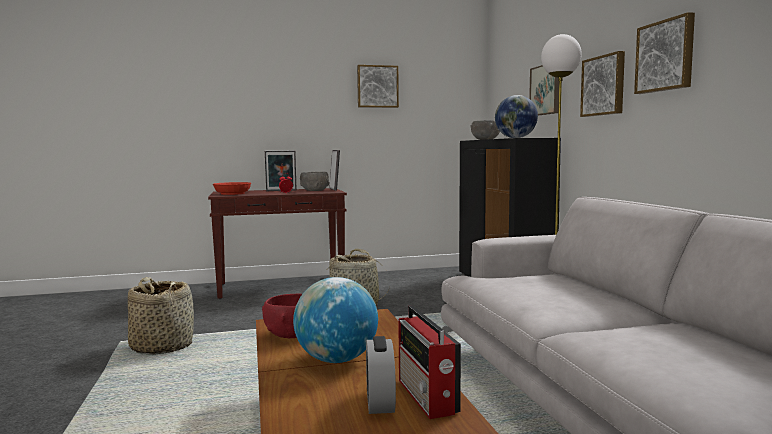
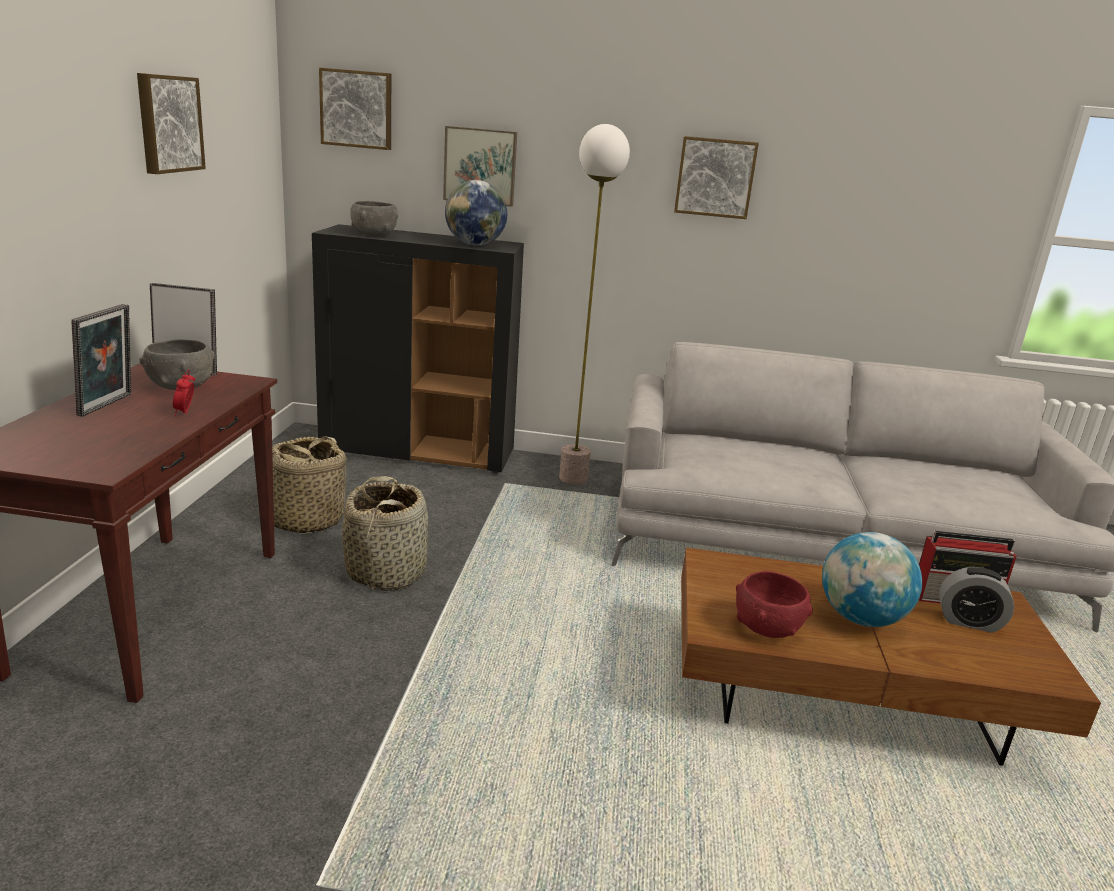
camera: 70 degrees left, 15 degrees up
basket [128,277,194,355] -> basket moved to [246,436,351,534]
red bowl [213,182,251,195] -> none
picture [580,51,625,117] -> picture moved to [319,68,391,150]

